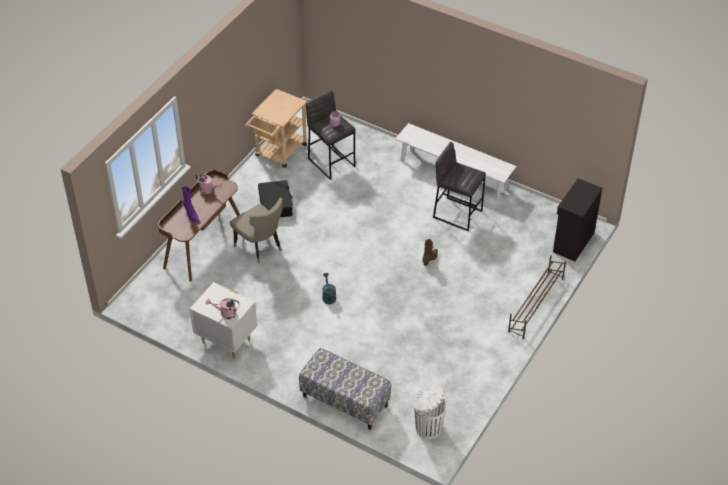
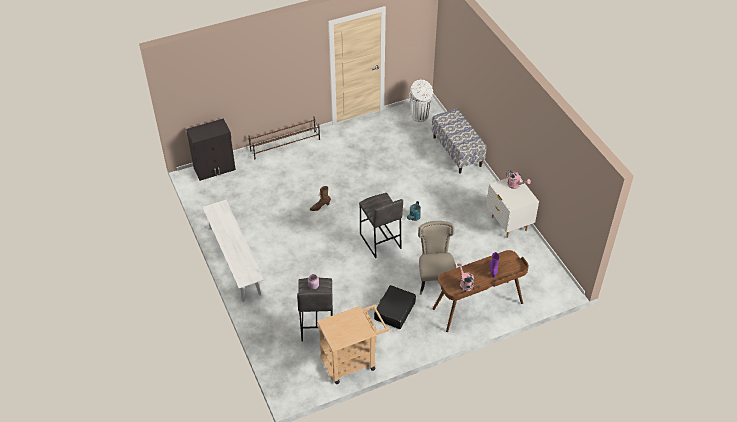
camera: 145 degrees left, 0 degrees up
grey stool [433,142,486,231] -> grey stool moved to [359,193,403,258]

